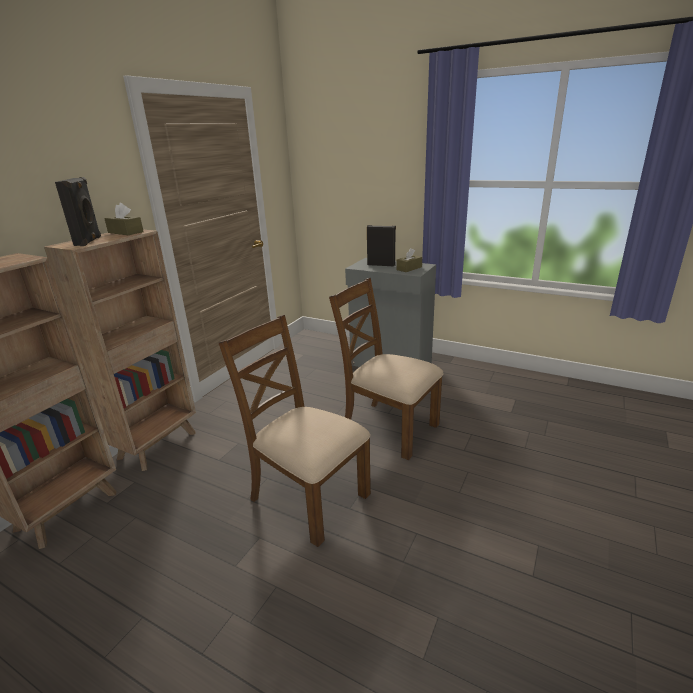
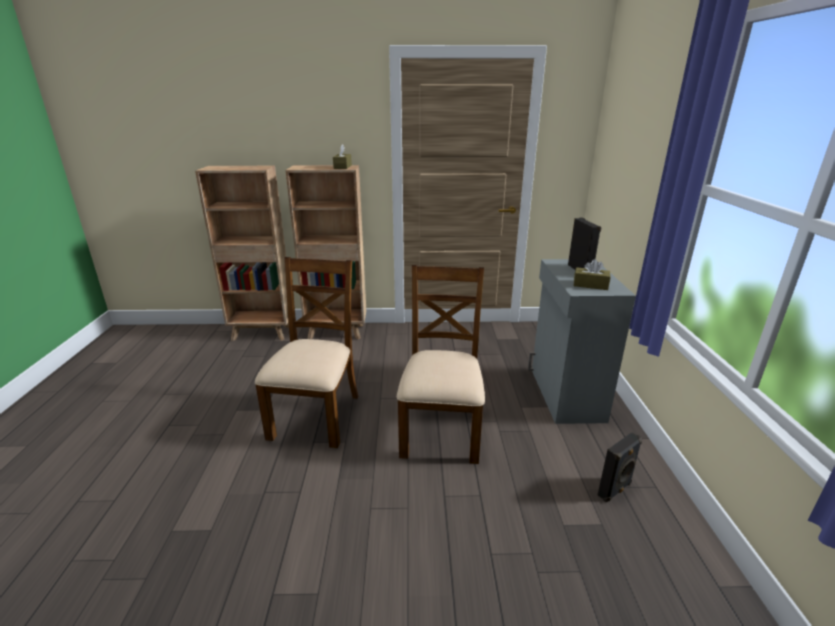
camera: 60 degrees right, 0 degrees up
black speaker [55,177,101,246] -> black speaker moved to [598,432,642,502]

